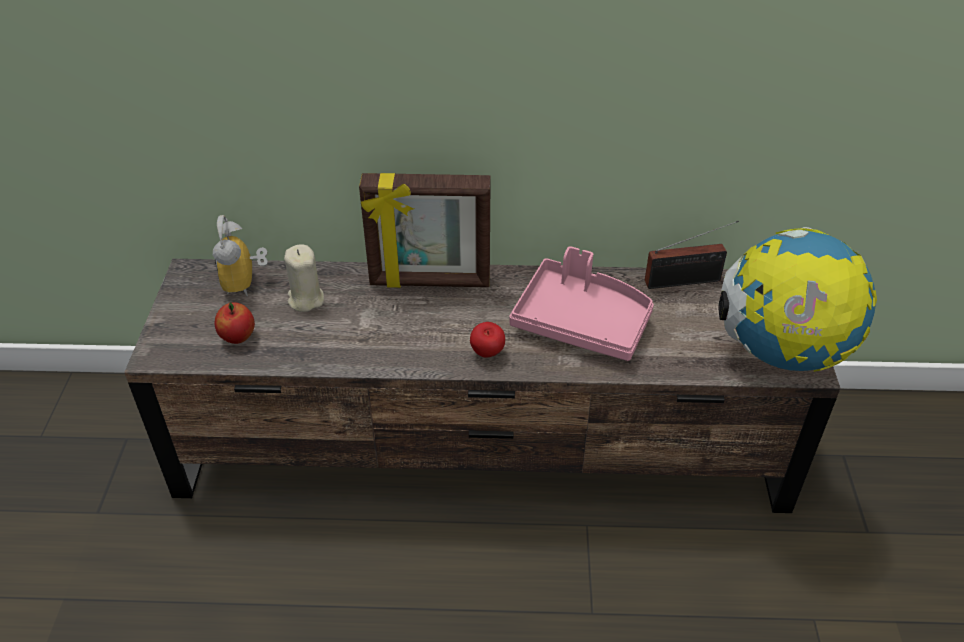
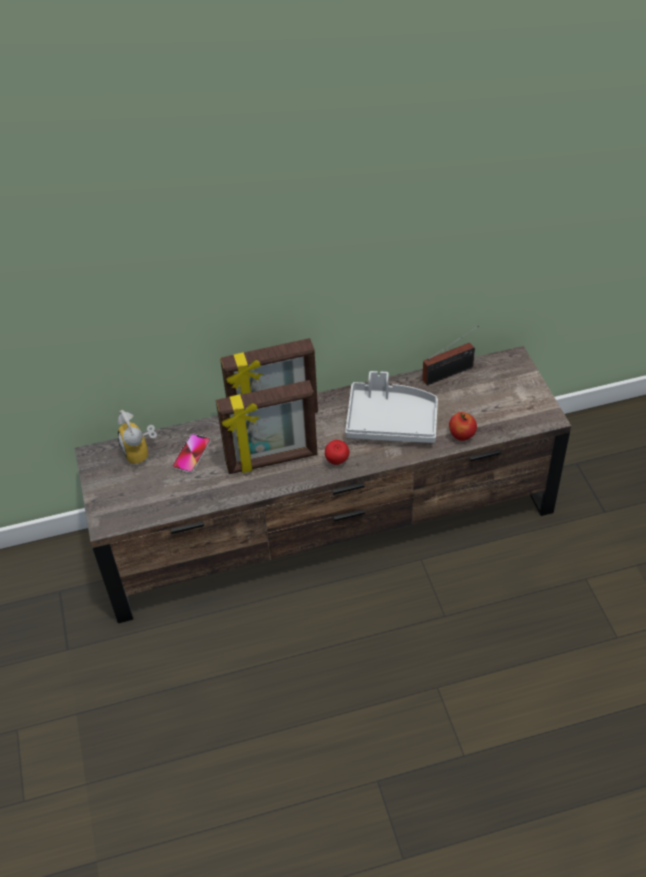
camera: 15 degrees left, 5 degrees up
apple [215,302,255,344] -> apple moved to [449,412,477,441]
beige candle [284,244,324,312] -> phone [172,434,211,474]
pink tray [509,246,654,361] -> grey tray [345,371,438,443]
globe [718,227,877,372] -> none
none -> picture frame [216,380,317,474]

